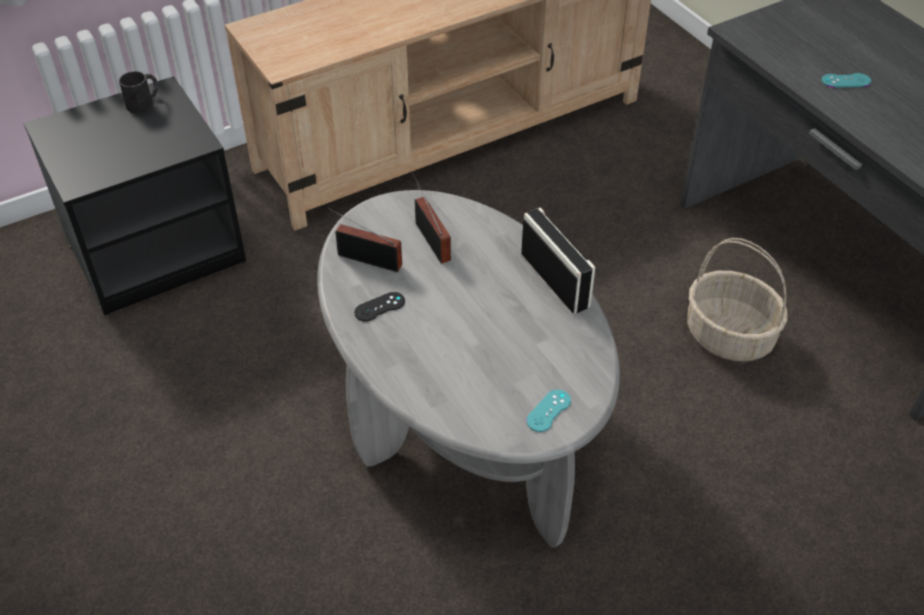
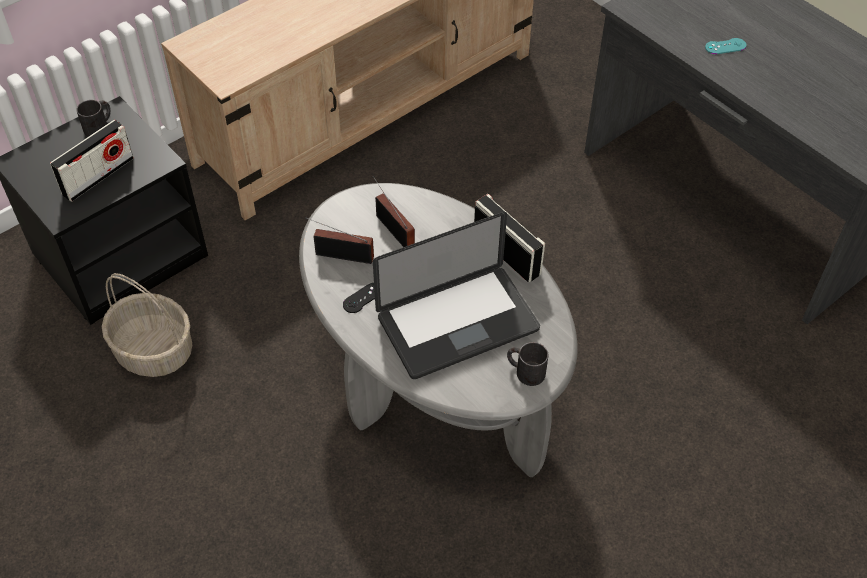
camera: 10 degrees left, 5 degrees up
turquoise game controller [526,389,571,432] -> black mug [507,342,548,386]
basket [687,238,787,361] -> basket moved to [101,273,192,377]
none -> radio [50,120,134,202]
none -> laptop [373,212,540,379]

